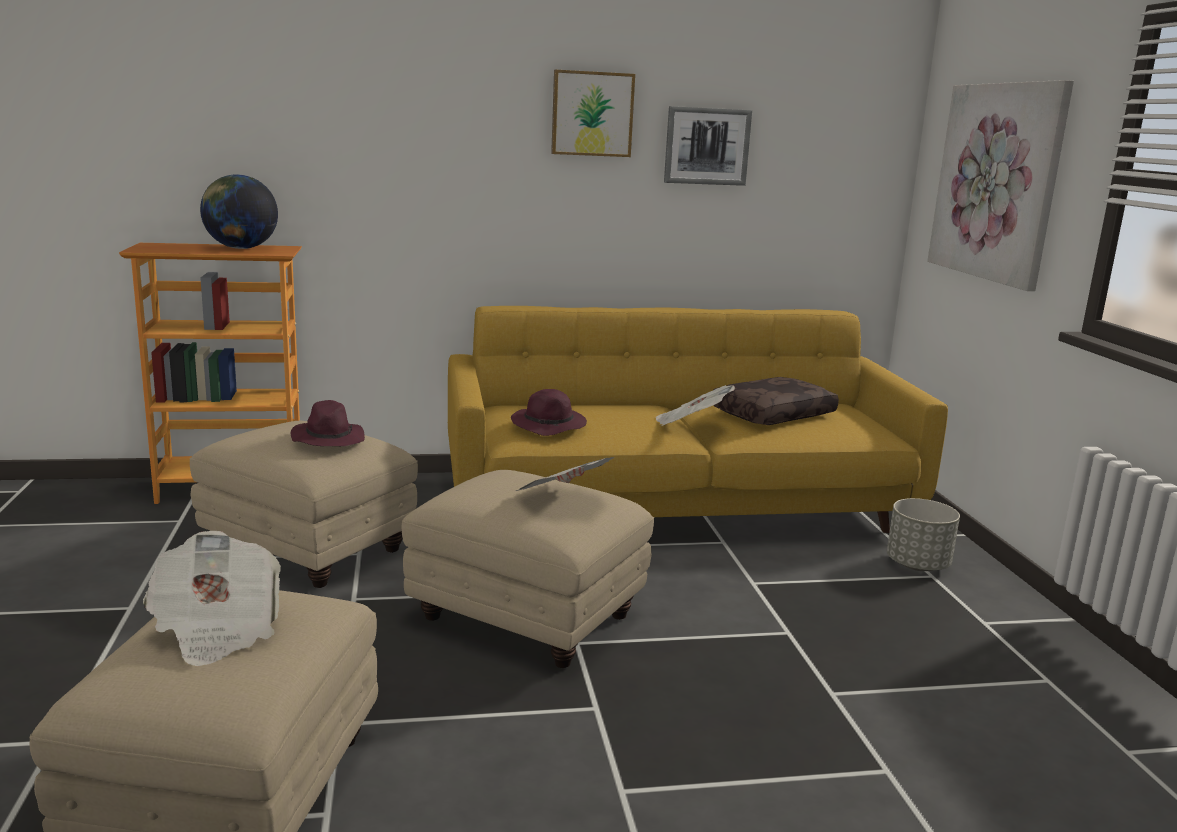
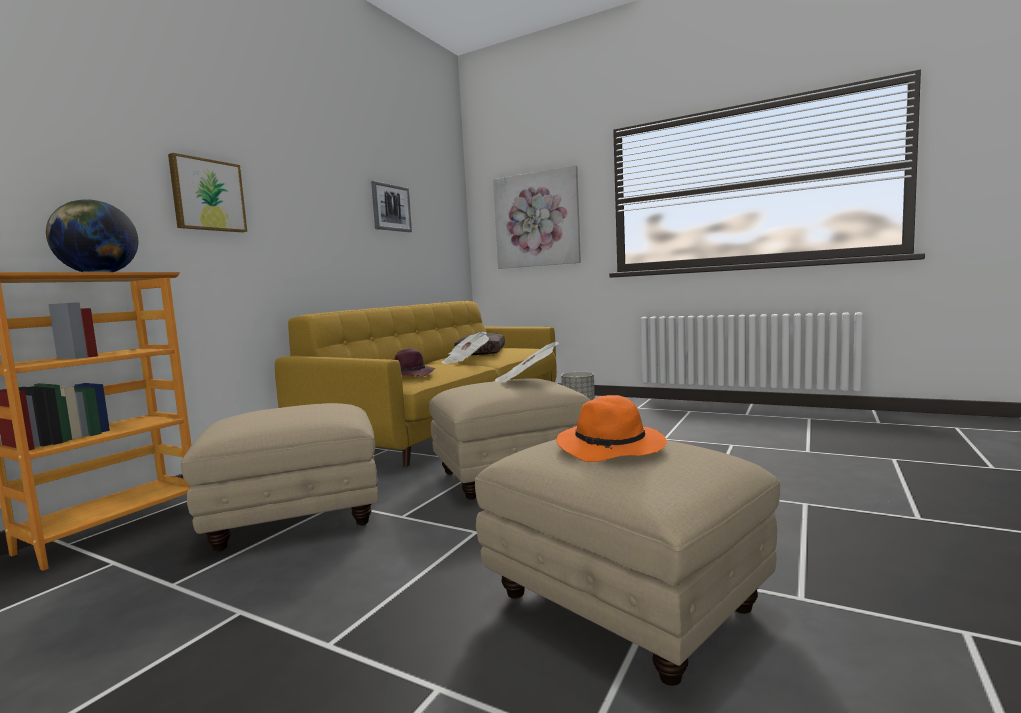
camera: 50 degrees left, 10 degrees down
newspaper [143,531,281,666] -> orange hat [556,395,667,462]
purple hat [291,400,365,446] -> none
picture [551,69,635,157] -> picture moved to [168,153,247,232]

